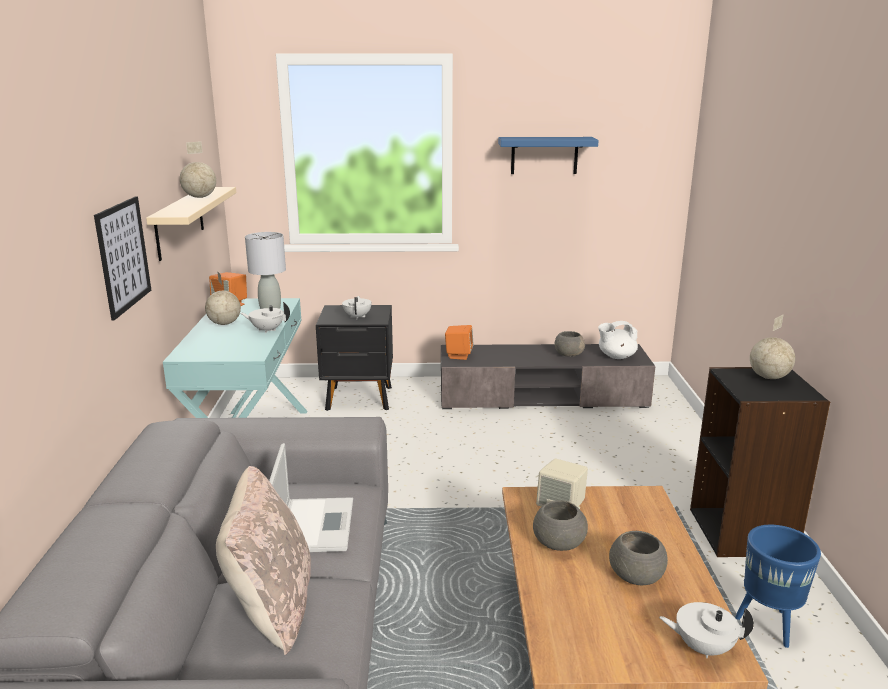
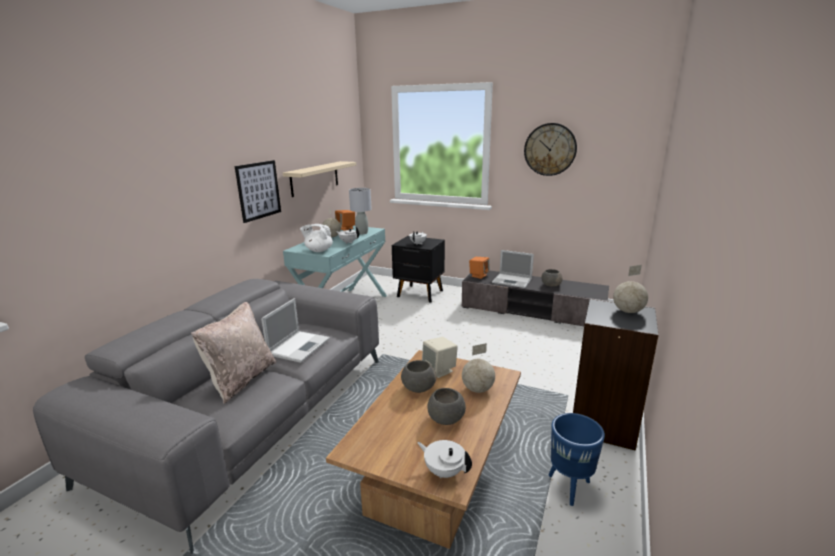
camera: 25 degrees right, 0 degrees up
globe [180,141,216,198] -> globe moved to [462,343,495,393]
blue shelf [498,137,599,174] -> wall clock [524,123,577,176]
white teapot [598,321,638,359] -> white teapot moved to [300,224,333,252]
none -> laptop [492,250,534,288]

